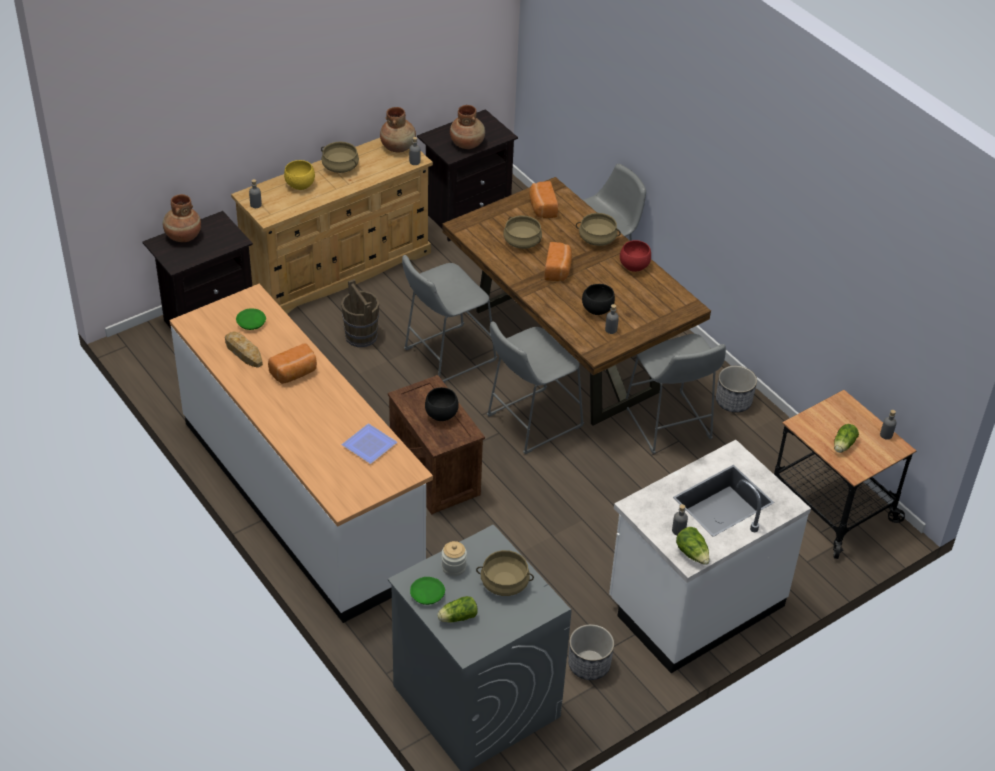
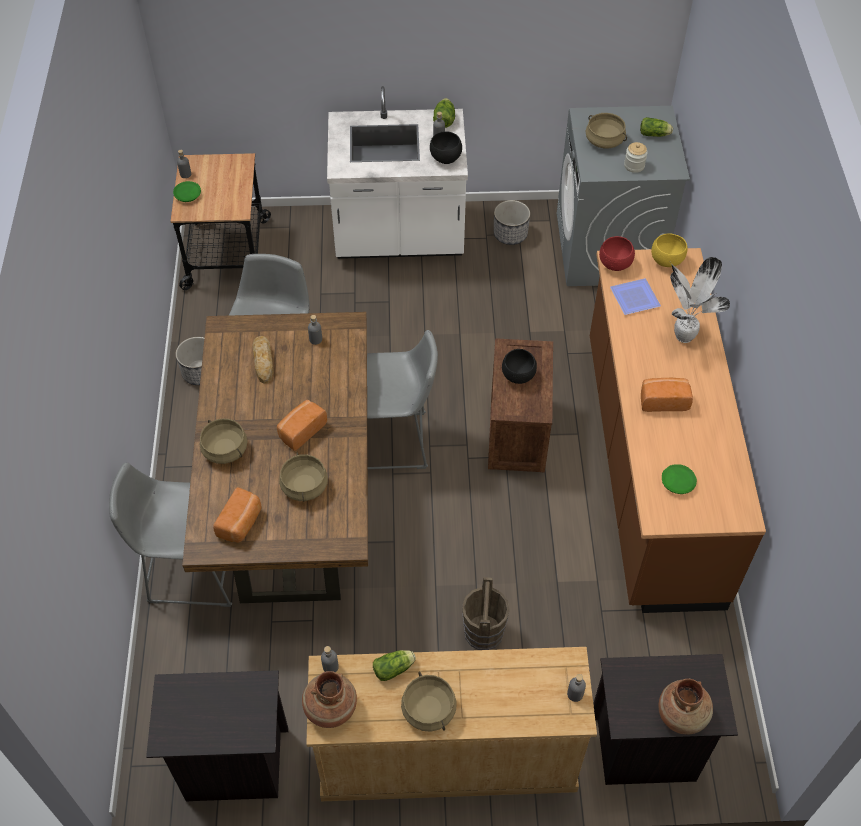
camera: 145 degrees left, 10 degrees up
white counter [170,284,433,623] -> brown counter [590,248,766,613]
bread [225,331,263,368] -> bread moved to [252,336,274,384]
yellow bowl [284,160,315,190] -> yellow bowl moved to [651,233,687,267]
grey stool [402,255,497,383] -> none
green plate [410,577,445,605] -> green plate moved to [173,181,201,202]
brown vase [450,105,485,149] -> none
black bowl [582,284,615,315] -> black bowl moved to [430,131,462,164]
red bowl [620,240,651,272] -> red bowl moved to [599,236,635,271]
lettuce [834,424,859,453] -> lettuce moved to [373,650,416,681]
none -> potted plant [670,257,730,343]

